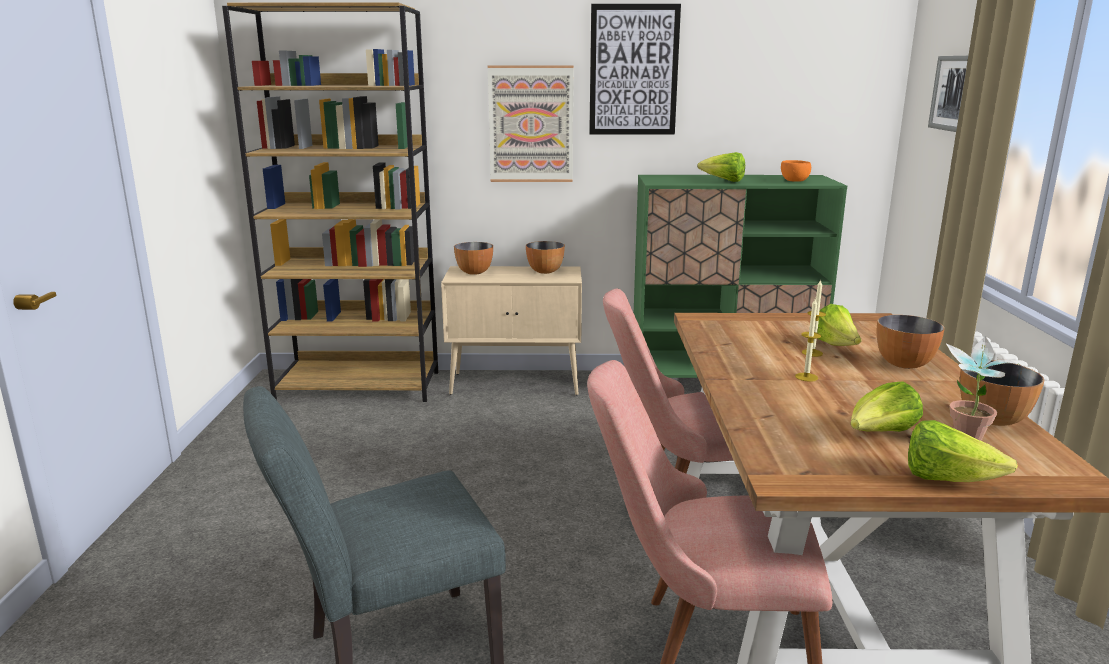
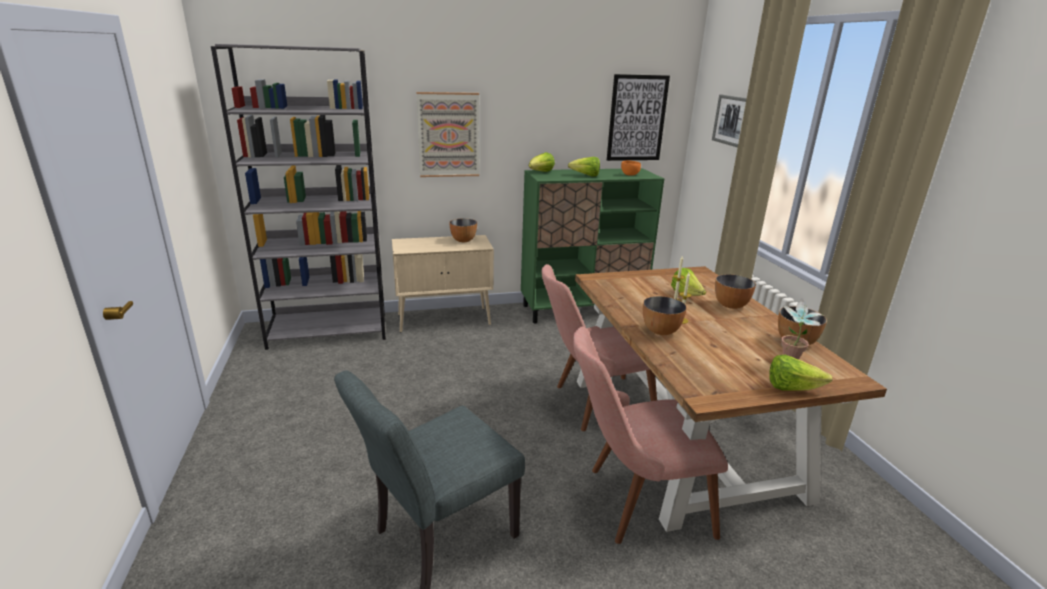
camera: 15 degrees left, 5 degrees up
brown bookcase [222,2,438,402] -> grey bookcase [211,44,386,350]
bowl [454,242,493,275] -> bowl moved to [643,296,687,335]
picture [589,4,681,135] -> picture moved to [607,74,670,161]
lettuce [851,382,923,432] -> lettuce moved to [529,152,555,172]

